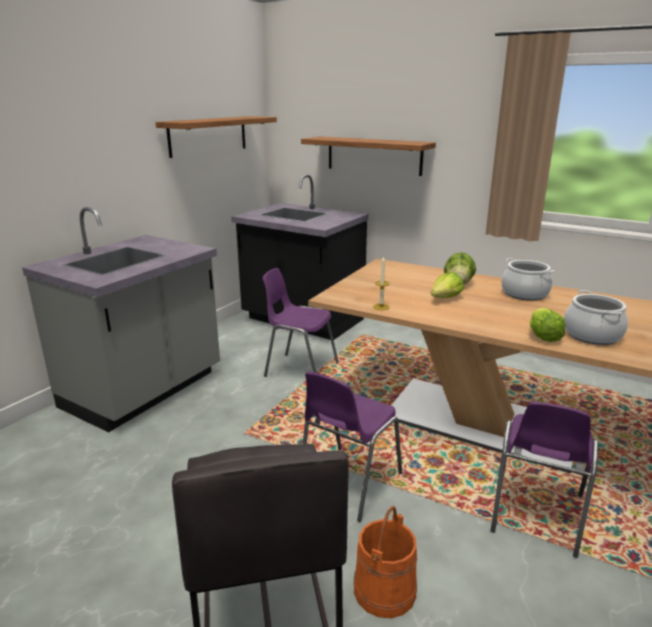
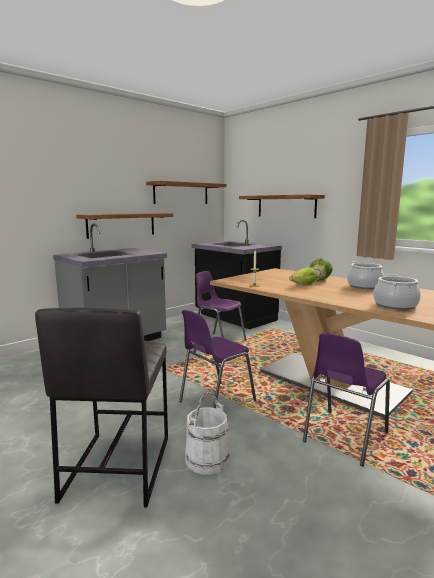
camera: 15 degrees right, 10 degrees down
orange bucket [354,506,417,618] -> white bucket [185,392,230,475]
lettuce [530,308,566,342] -> none
none -> shelf [76,213,173,239]

